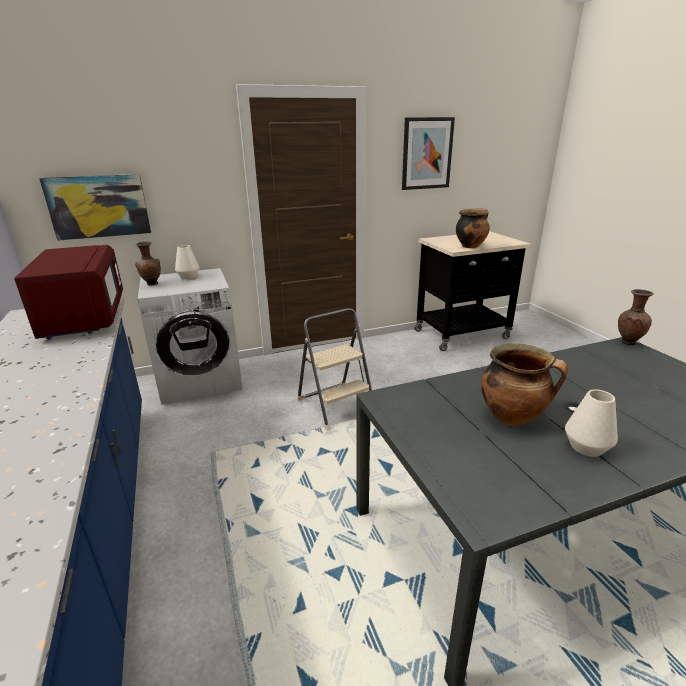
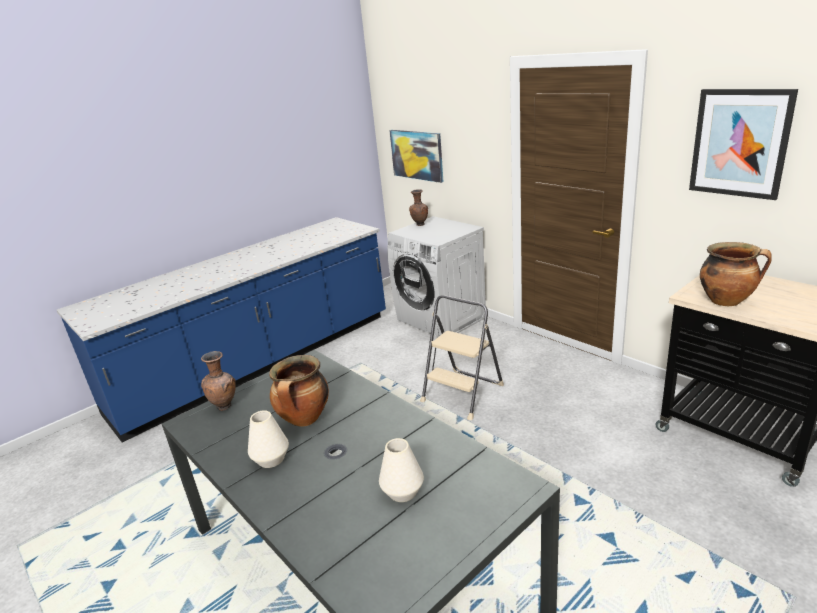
camera: 70 degrees right, 0 degrees up
red microwave [14,245,123,339] -> none
white vase [175,245,200,279] -> white vase moved to [379,438,424,502]
brown vase [618,289,654,345] -> brown vase moved to [201,351,236,411]

